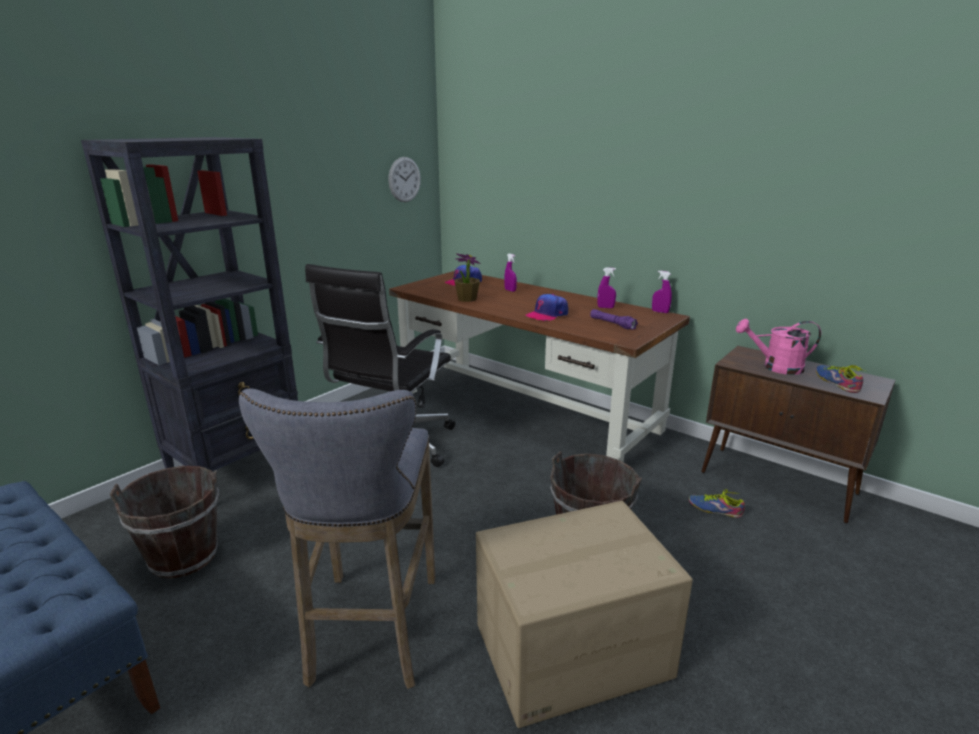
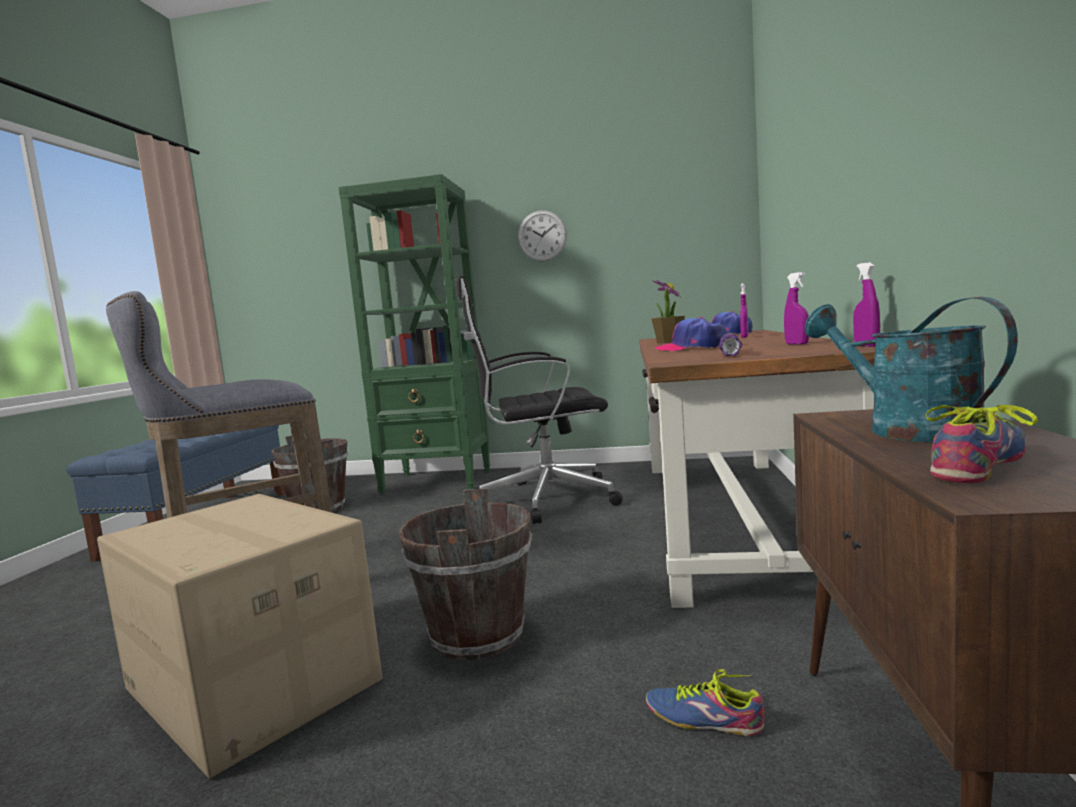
camera: 60 degrees right, 15 degrees down
black bookcase [81,137,298,475] -> green bookcase [338,174,491,494]
wall clock [388,157,421,202] -> wall clock moved to [518,210,567,261]
shoe [689,489,745,518] -> shoe turned 60 degrees counterclockwise [646,669,765,736]
pink watering can [736,319,821,375] -> turquoise watering can [805,297,1018,442]

